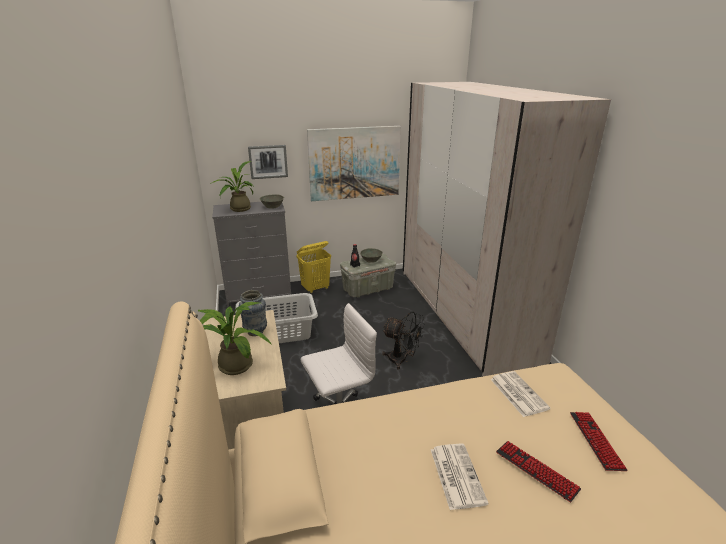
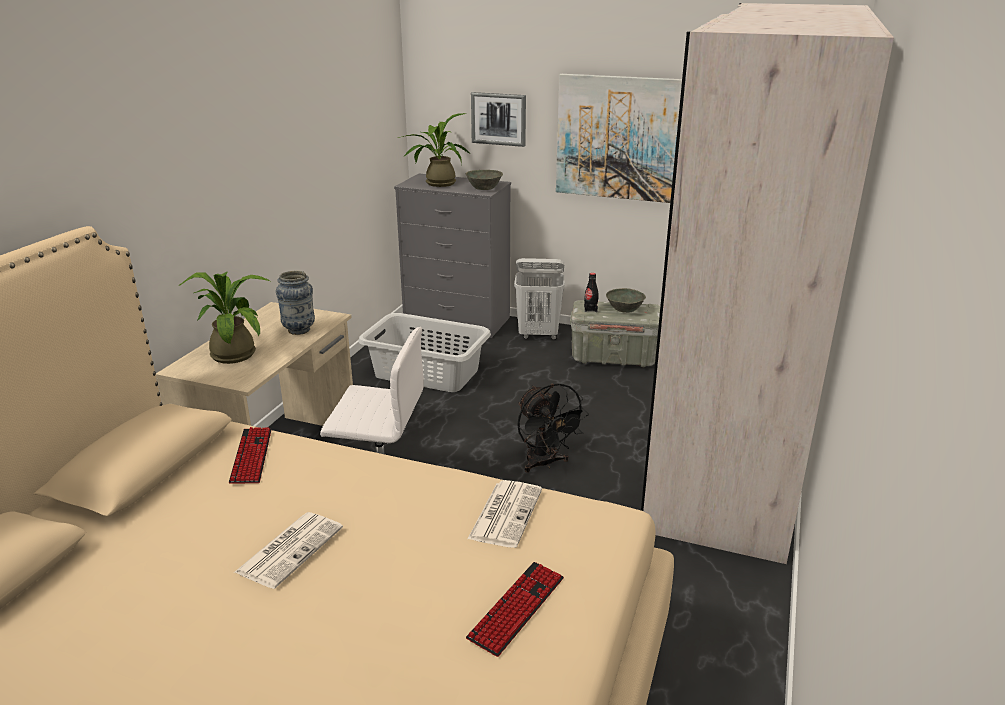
camera: 35 degrees right, 0 degrees up
yellow laundry basket [297,241,331,293] -> white laundry basket [514,258,565,340]
keyboard [496,441,581,502] -> keyboard moved to [229,427,272,484]

